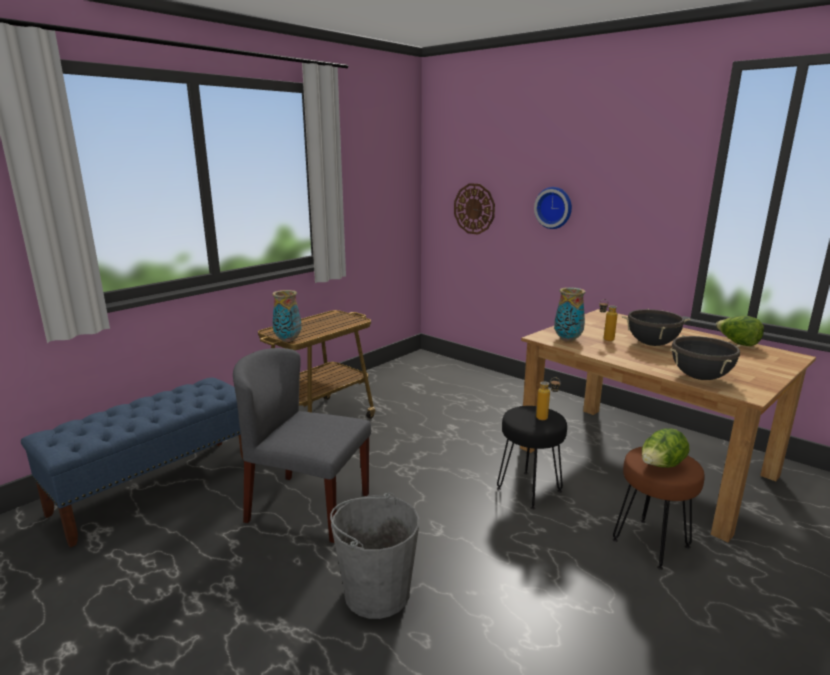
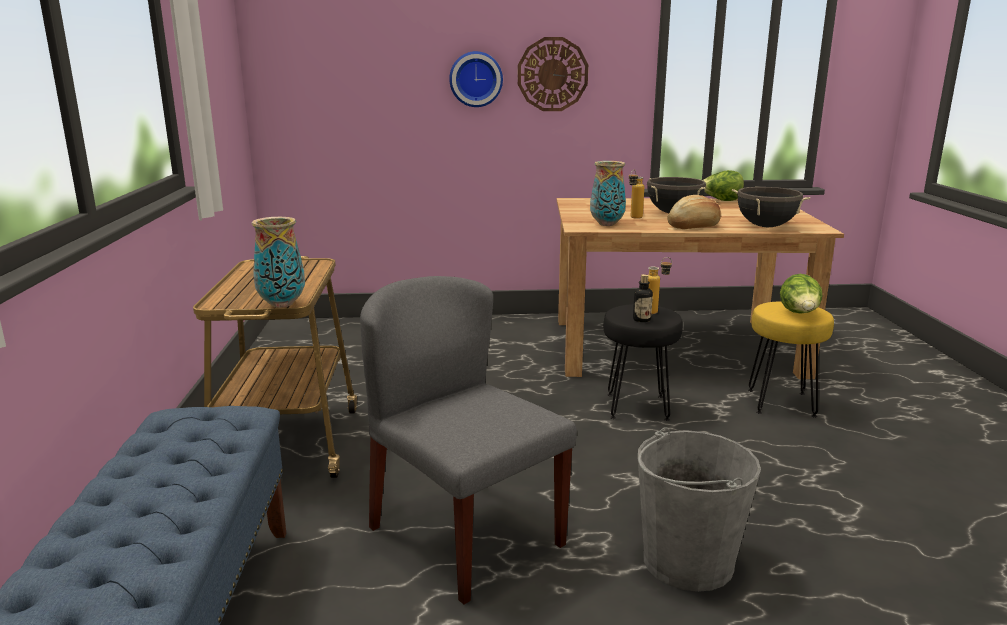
camera: 45 degrees left, 0 degrees up
grey chair [233,348,371,543] -> grey chair turned 75 degrees clockwise [360,276,577,604]
wall clock [454,183,495,235] -> wall clock moved to [518,37,588,111]
brown stool [613,447,705,570] -> yellow stool [748,302,834,418]
none -> bottle [633,274,653,322]
none -> bread [668,195,721,229]

